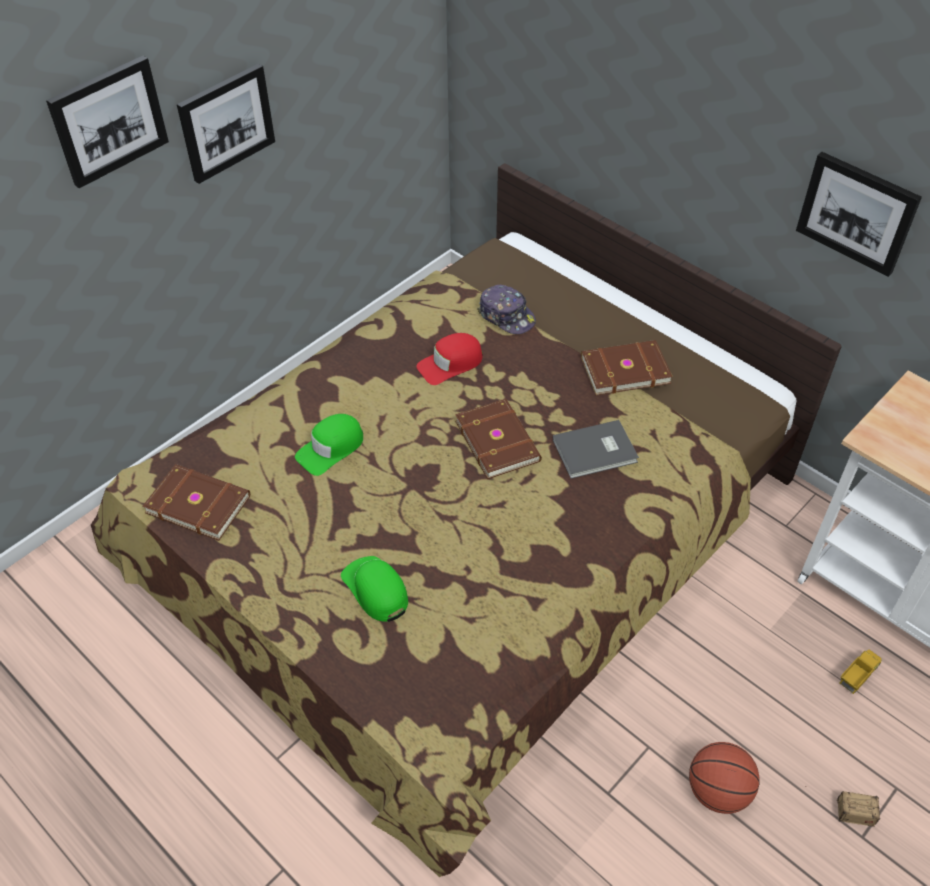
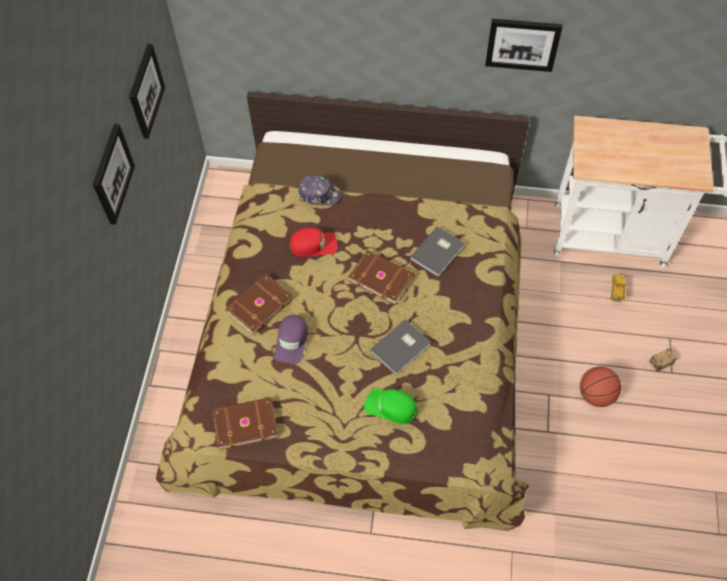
camera: 35 degrees left, 10 degrees up
picture [46,56,169,188] -> picture moved to [129,44,165,139]
green cap [295,414,363,476] -> purple cap [274,315,308,364]
red cap [416,333,483,385] -> red cap turned 120 degrees counterclockwise [290,228,337,257]
brown book [581,340,673,396] -> brown book moved to [225,274,293,335]
none -> grey book [370,319,431,375]

